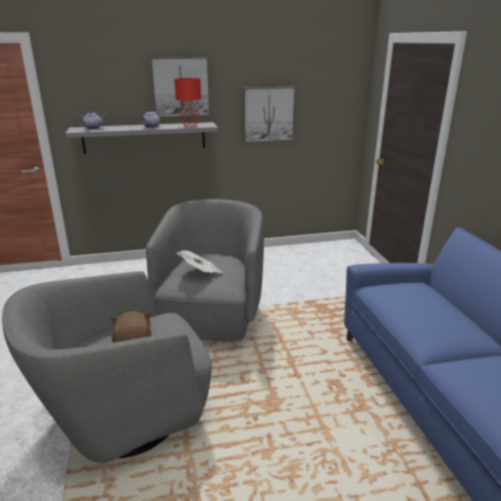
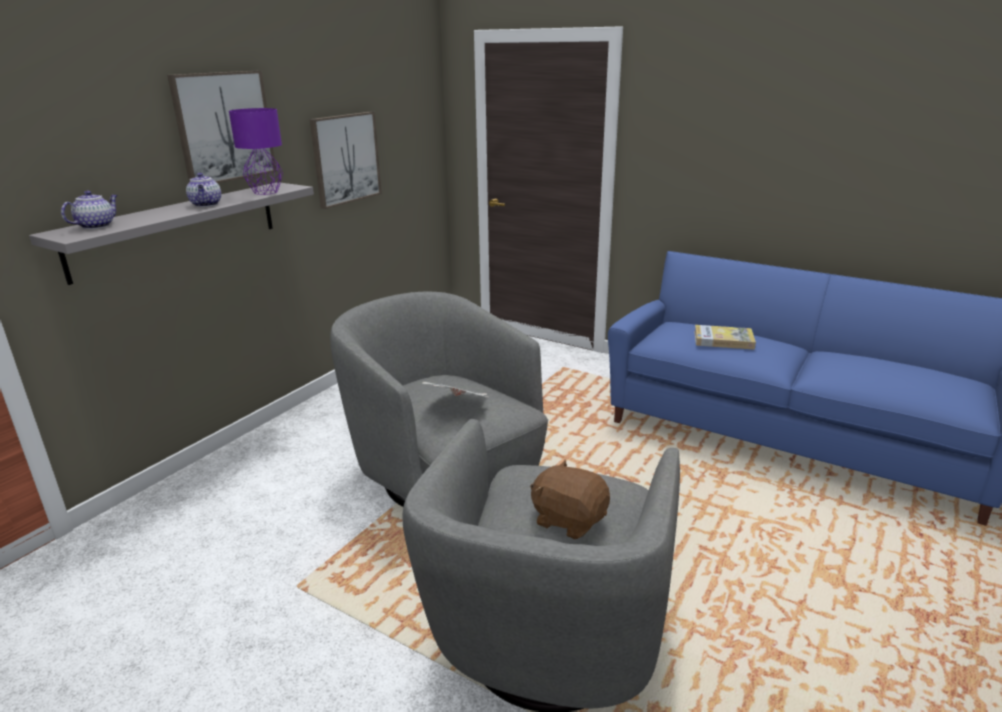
camera: 45 degrees left, 0 degrees up
red table lamp [174,78,201,127] -> purple table lamp [229,108,283,195]
none -> book [694,325,756,350]

